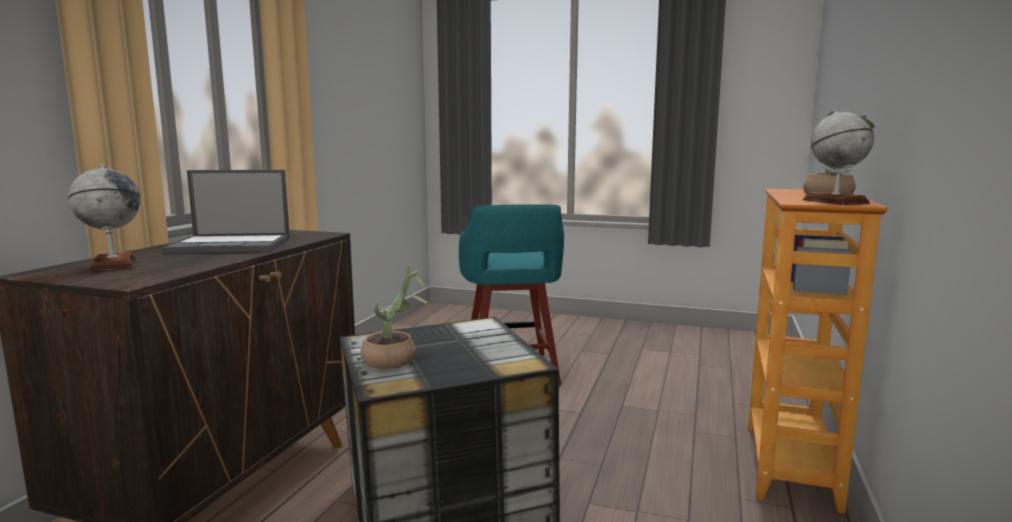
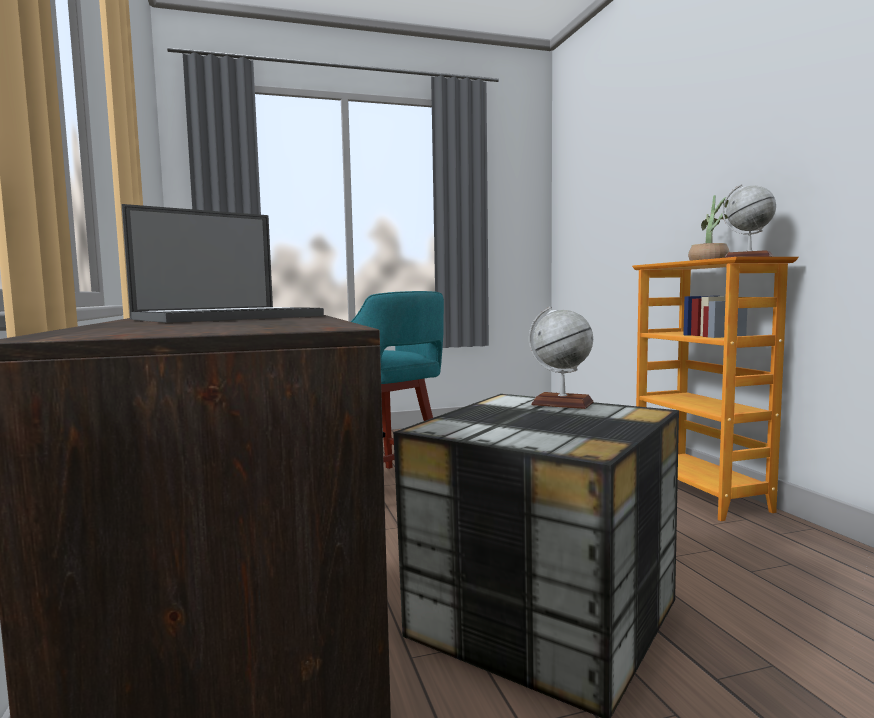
camera: 35 degrees left, 5 degrees down
globe [68,164,141,272] -> globe moved to [529,306,594,409]
potted plant [361,265,428,369] -> none

